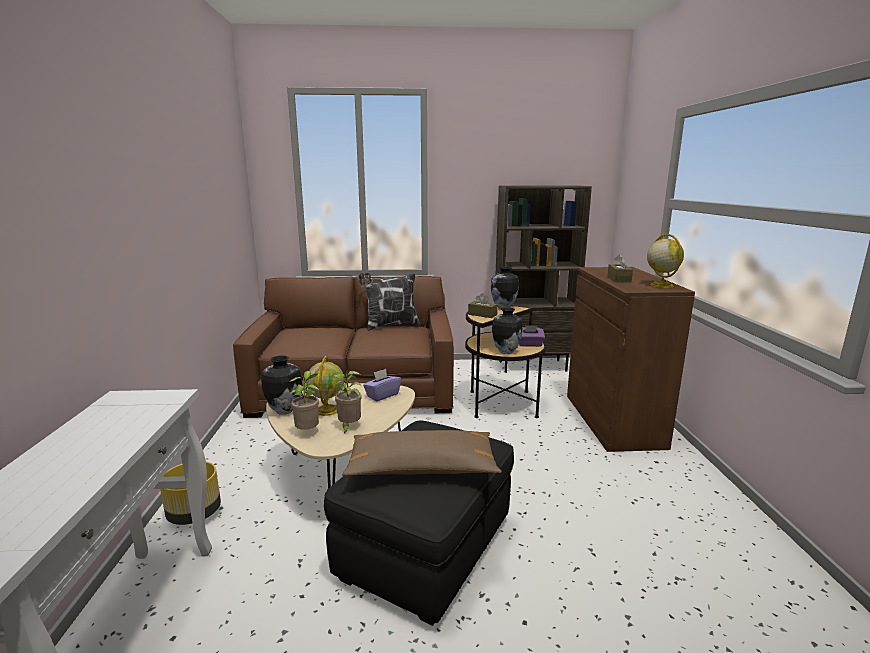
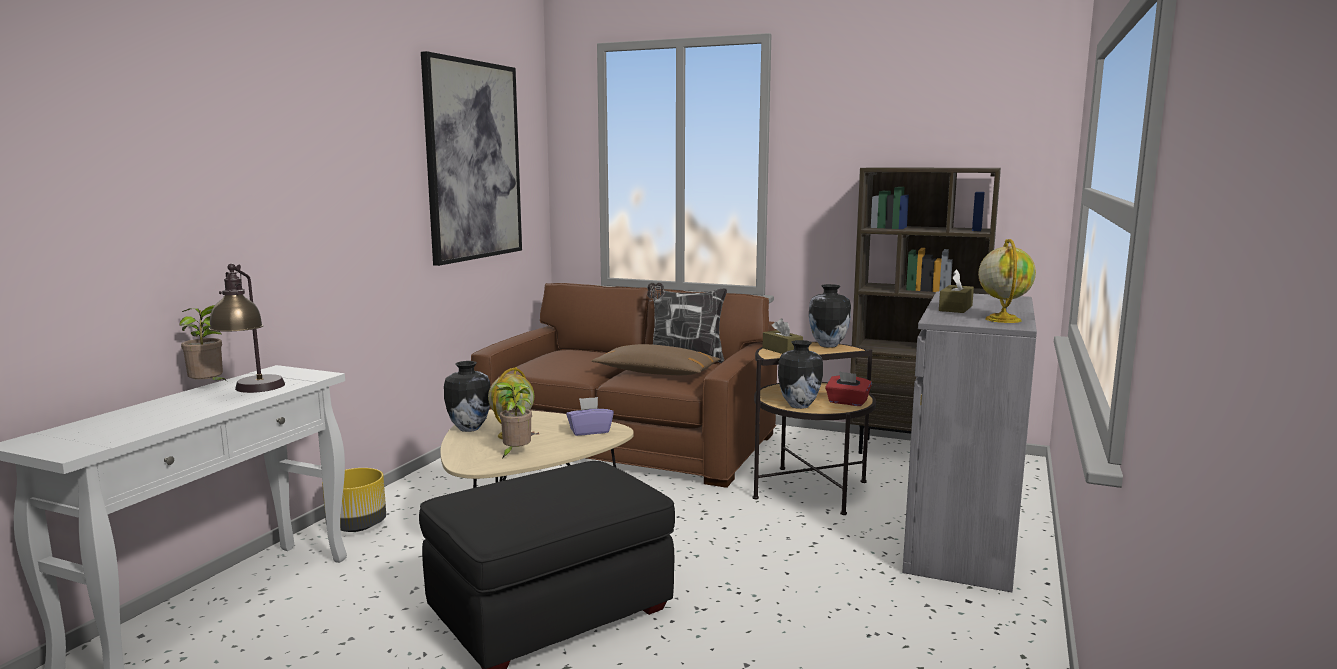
camera: 25 degrees right, 5 degrees down
potted plant [289,371,319,430] -> potted plant moved to [179,305,227,381]
brown pillow [342,430,502,476] -> brown pillow moved to [592,344,720,375]
purple tissue box [519,325,545,347] -> red tissue box [825,371,872,406]
brown cabinet [567,267,695,452] -> grey cabinet [902,292,1037,592]
none -> table lamp [209,264,285,393]
none -> picture [421,51,522,266]

